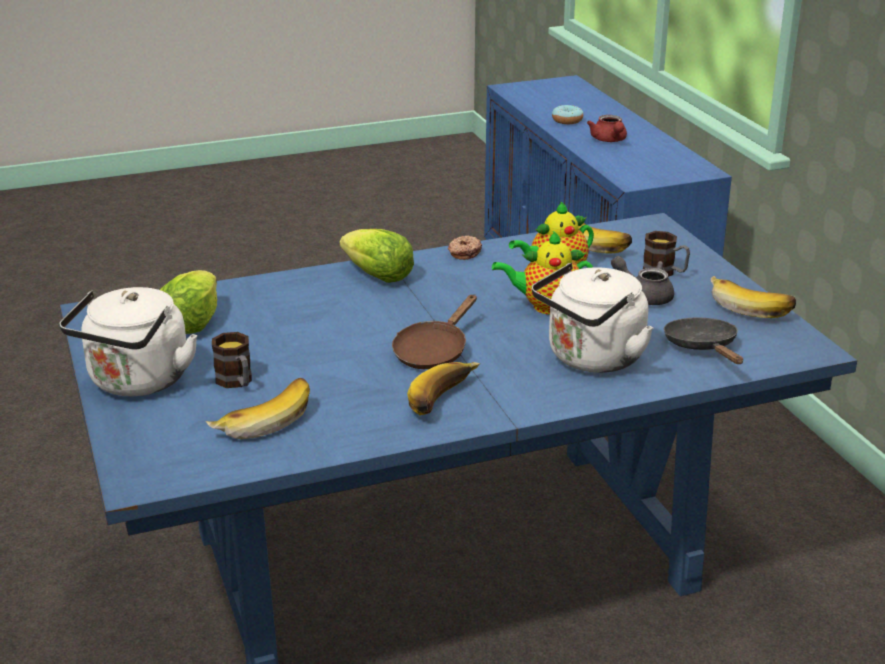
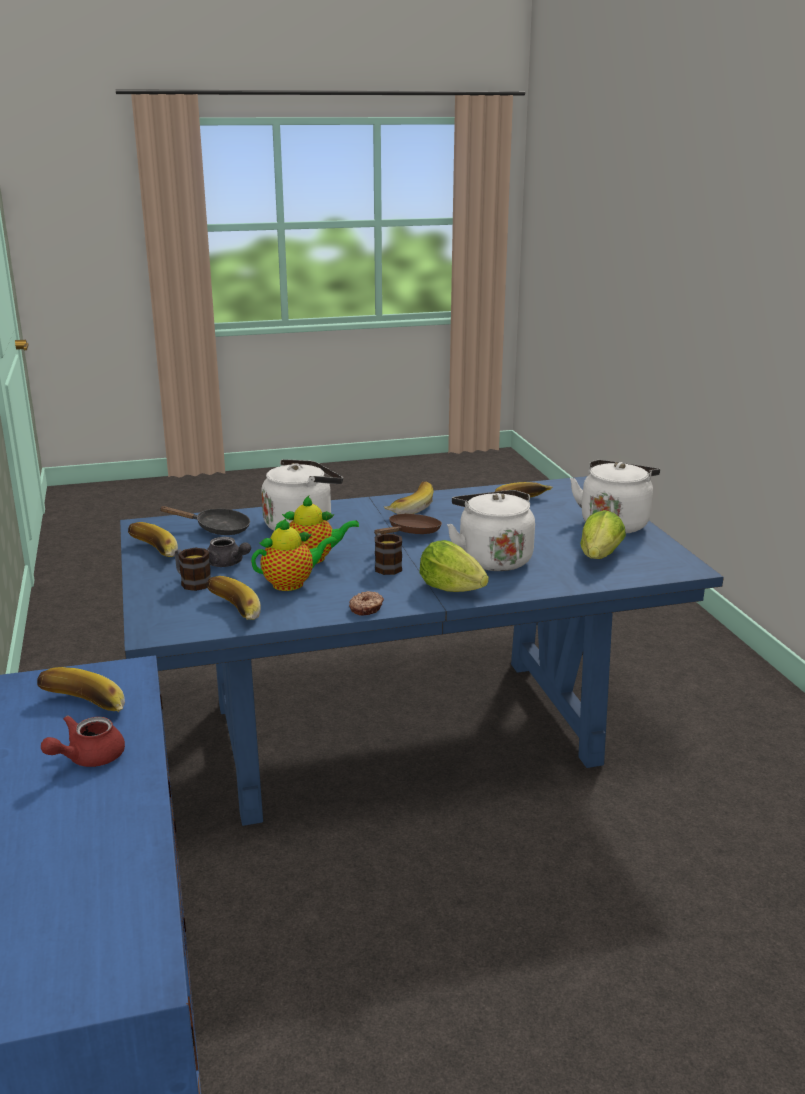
camera: 175 degrees left, 5 degrees down
mug [212,332,252,388] -> mug moved to [375,533,402,575]
donut [552,105,583,124] -> none
red teapot [587,115,627,142] -> red teapot turned 135 degrees counterclockwise [41,715,125,767]
black frying pan [664,318,743,364] -> black frying pan turned 75 degrees counterclockwise [159,506,250,535]
none -> banana [37,667,125,712]
none -> white kettle [447,490,535,571]

